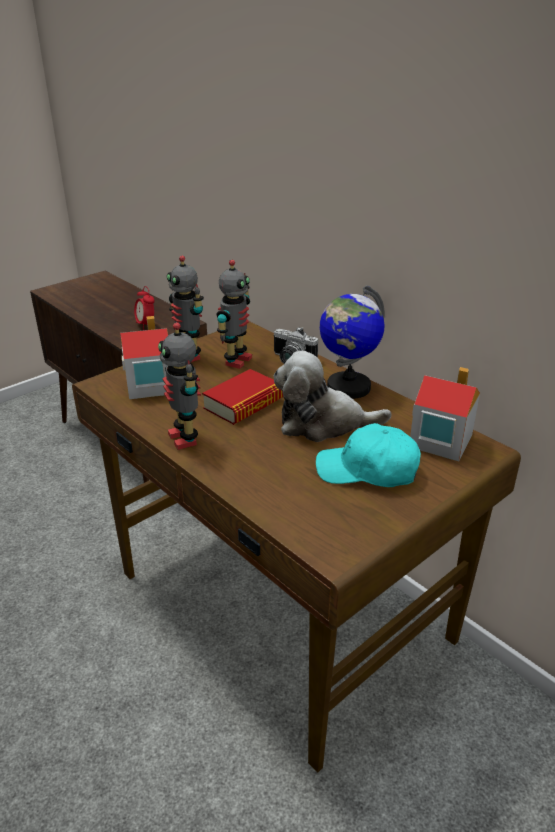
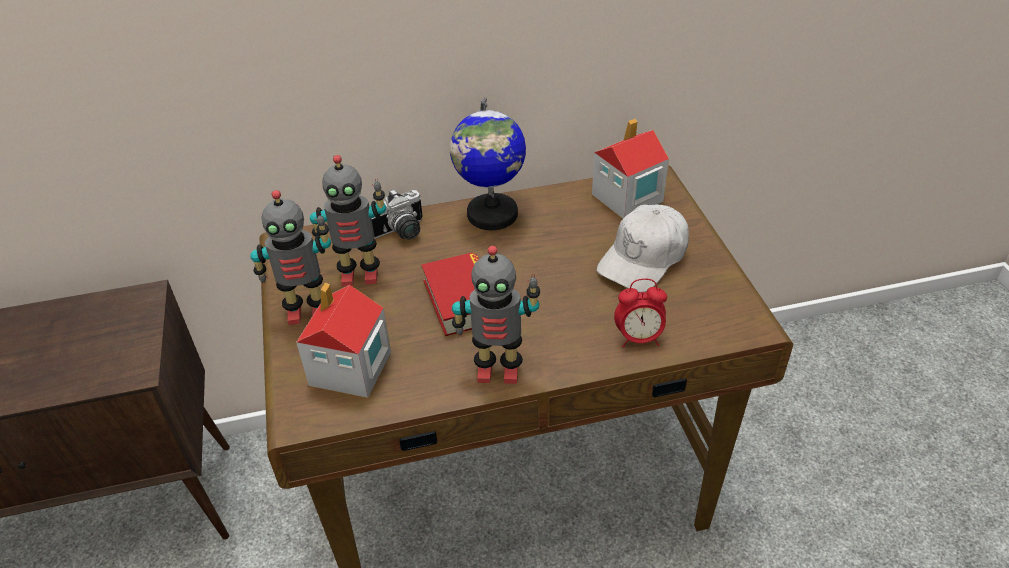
camera: 60 degrees left, 10 degrees up
alarm clock [134,286,155,330] -> alarm clock moved to [614,279,667,347]
toy robot [217,260,252,369] -> toy robot turned 120 degrees clockwise [310,155,386,287]
plush toy [273,351,391,442] -> none
turquoise cap [316,423,421,487] -> white cap [597,205,689,292]

